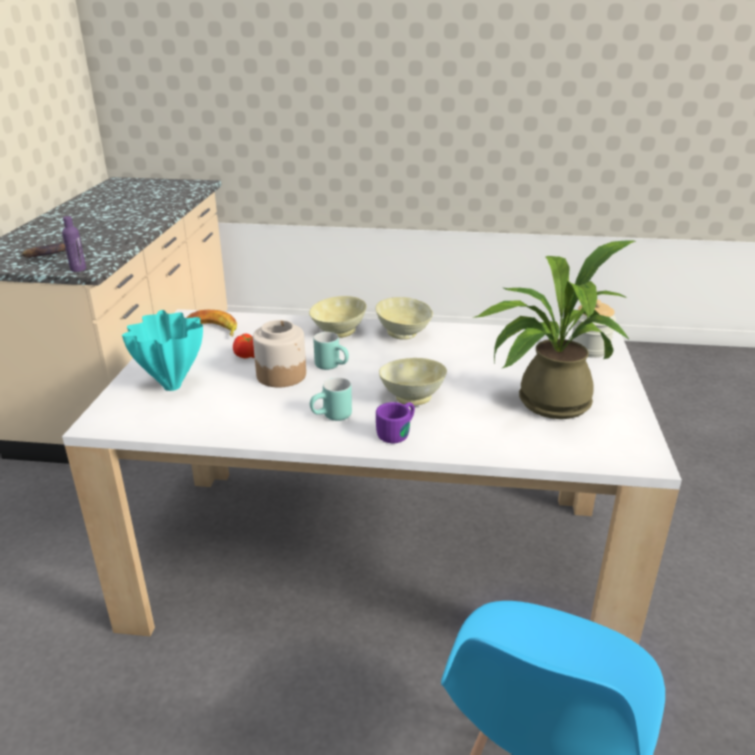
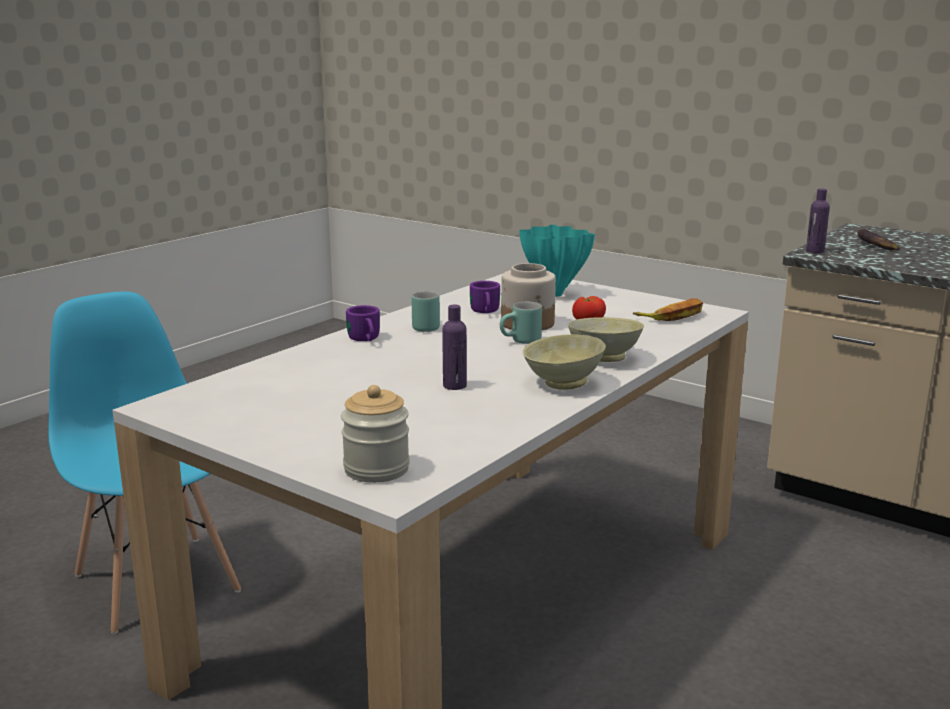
camera: 120 degrees right, 10 degrees down
beige bowl [379,358,447,406] -> none
potted plant [472,240,636,419] -> none
none -> purple bottle [442,304,467,390]
none -> purple mug [470,281,500,313]

